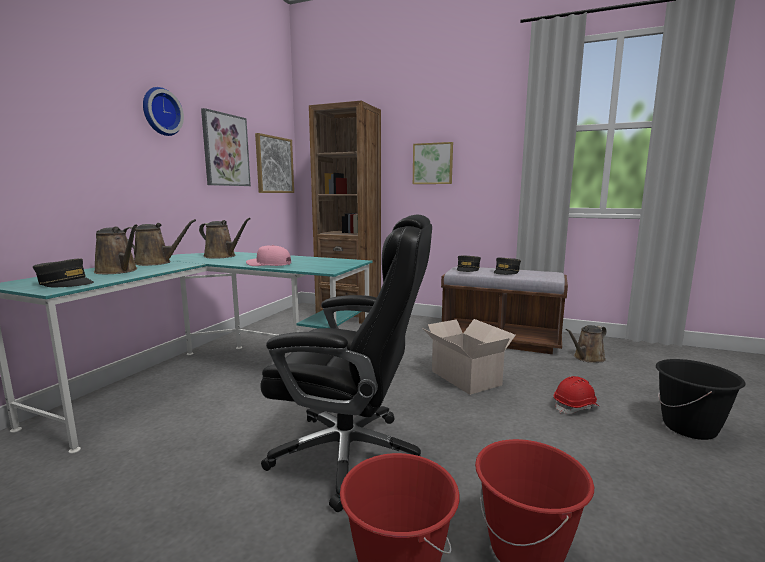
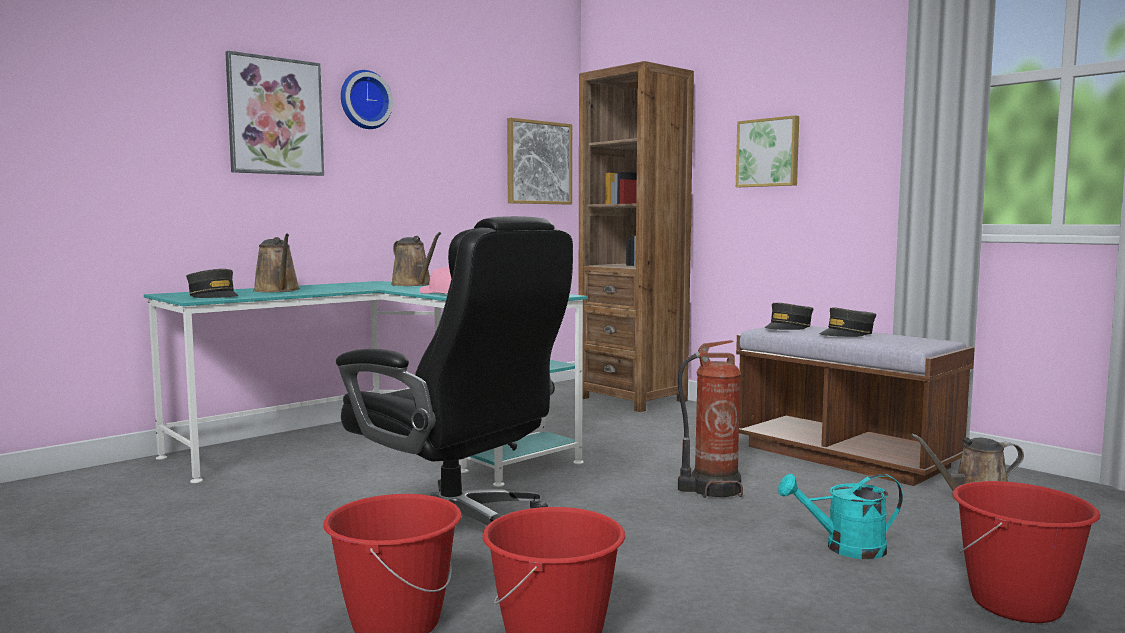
camera: 25 degrees right, 5 degrees down
brown watering can [123,219,196,266] -> none
picture [201,108,251,186] -> picture moved to [225,50,324,176]
cardboard box [422,319,516,395] -> fire extinguisher [678,340,743,498]
red hard hat [554,376,599,414] -> turquoise watering can [778,474,903,559]
black bucket [656,359,745,440] -> red bucket [953,481,1100,623]

